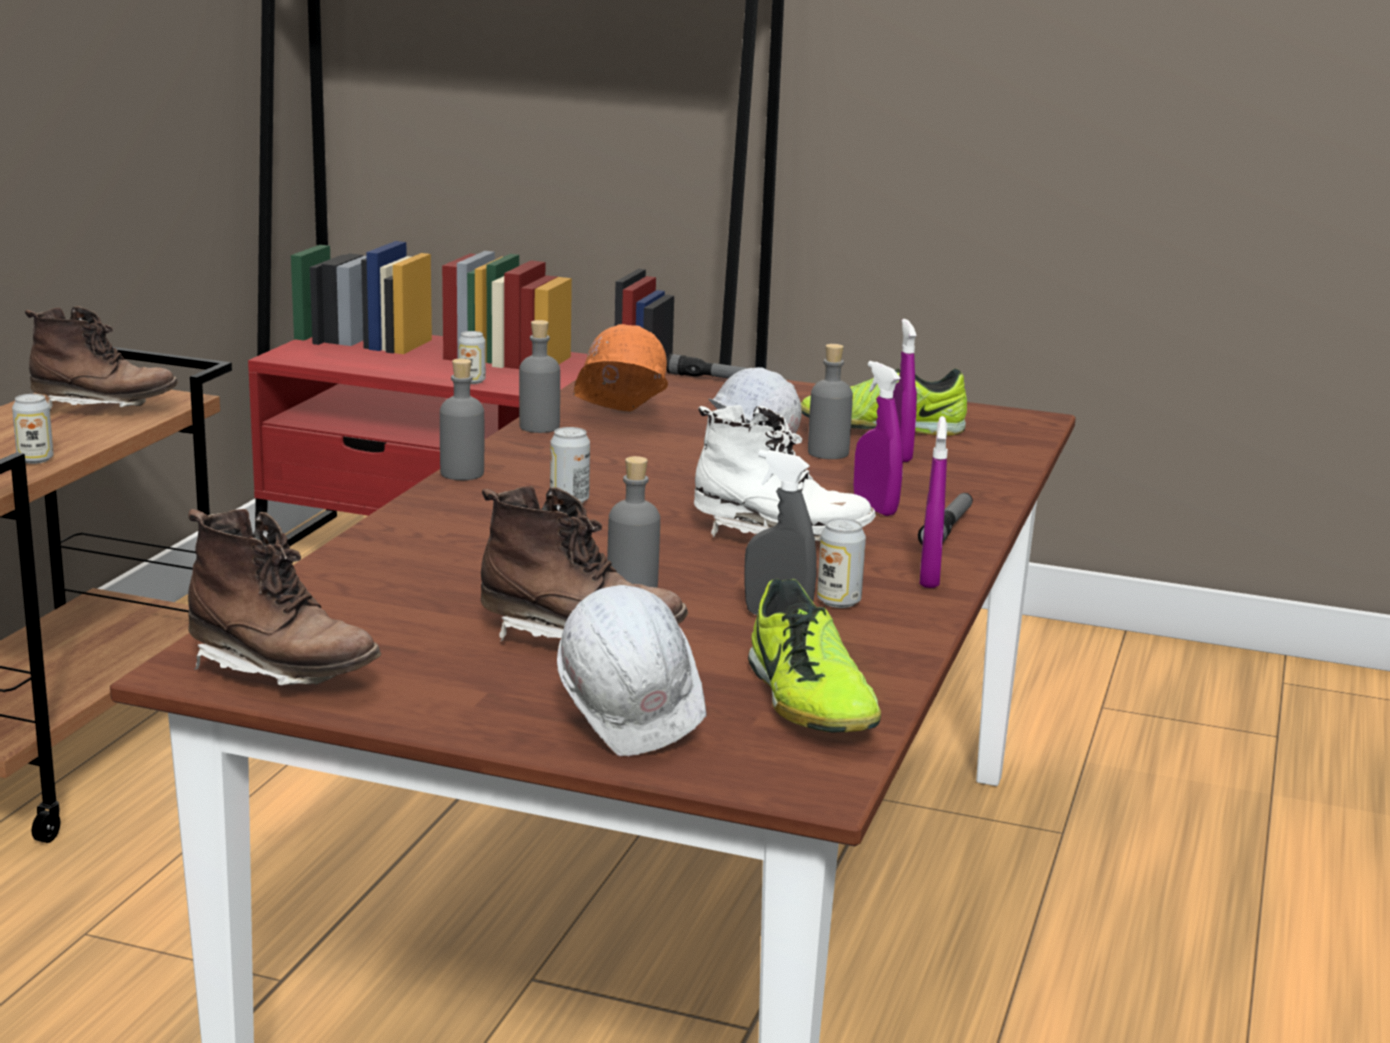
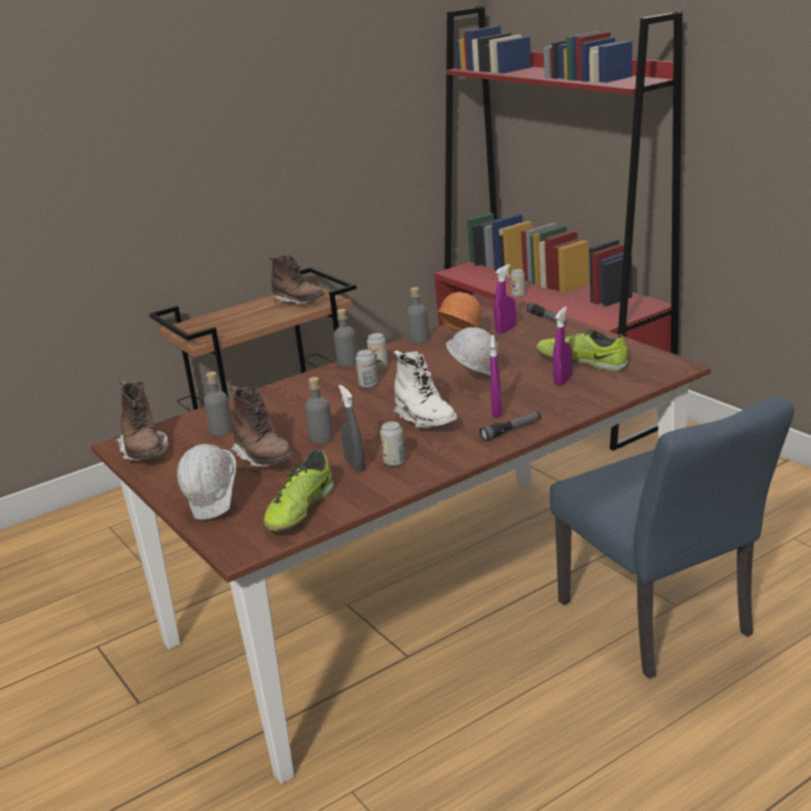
camera: 40 degrees right, 5 degrees up
can [12,394,54,464] -> can moved to [367,333,388,370]
grey bottle [808,344,853,459] -> grey bottle moved to [204,372,233,436]
purple spray bottle [920,416,948,588] -> purple spray bottle moved to [494,264,516,334]
none -> blue chair [550,396,794,679]

